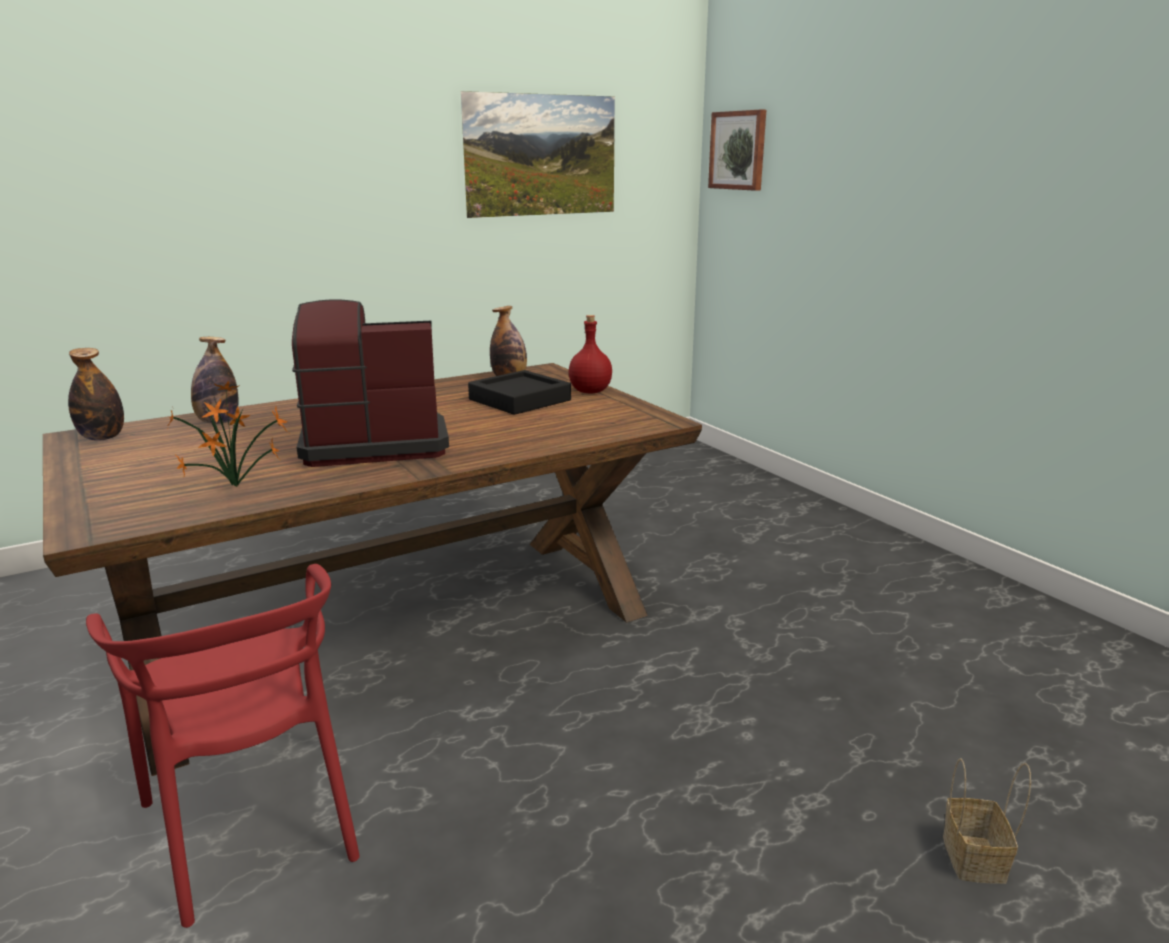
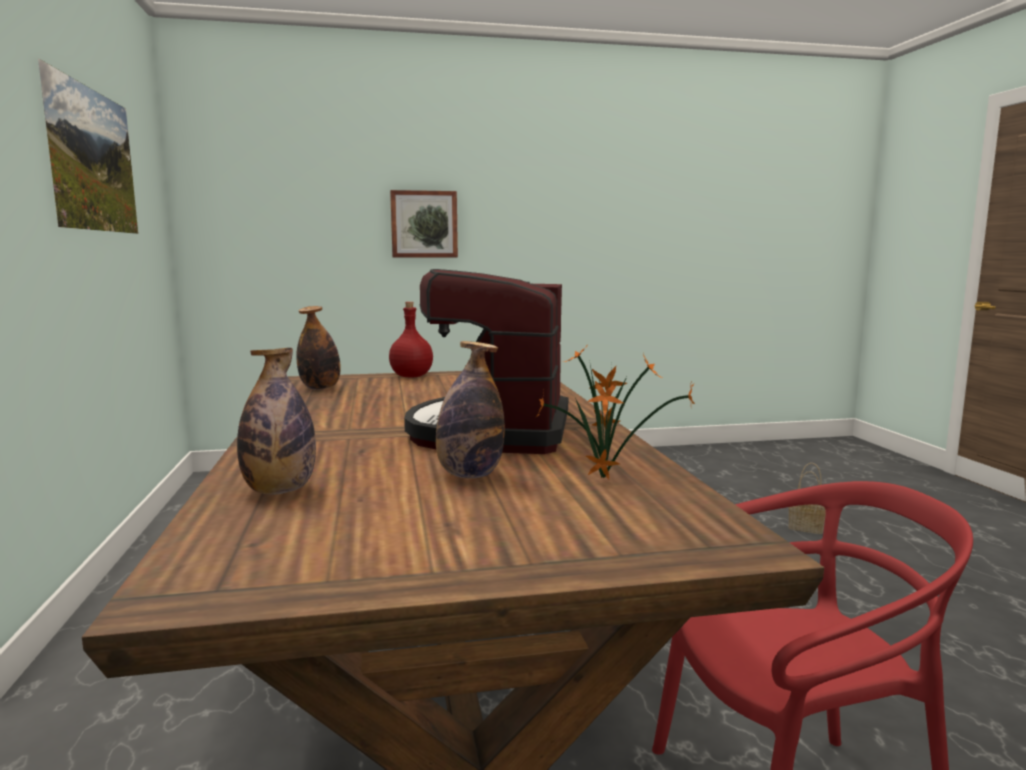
camera: 70 degrees left, 10 degrees down
bottle [68,348,124,441] -> bottle moved to [436,341,505,479]
black tray [468,370,571,415] -> none
picture [708,110,766,191] -> picture moved to [390,190,458,257]

